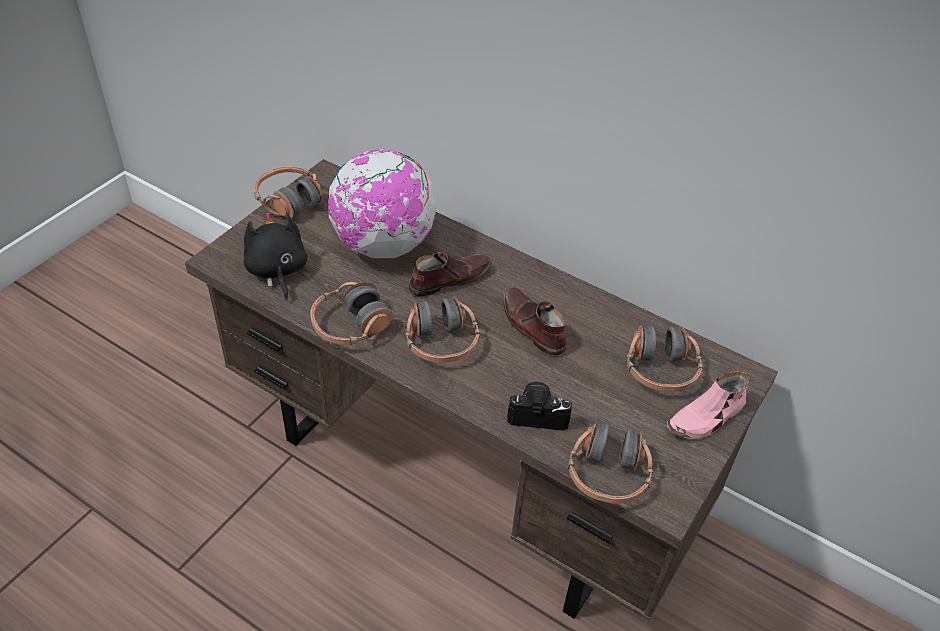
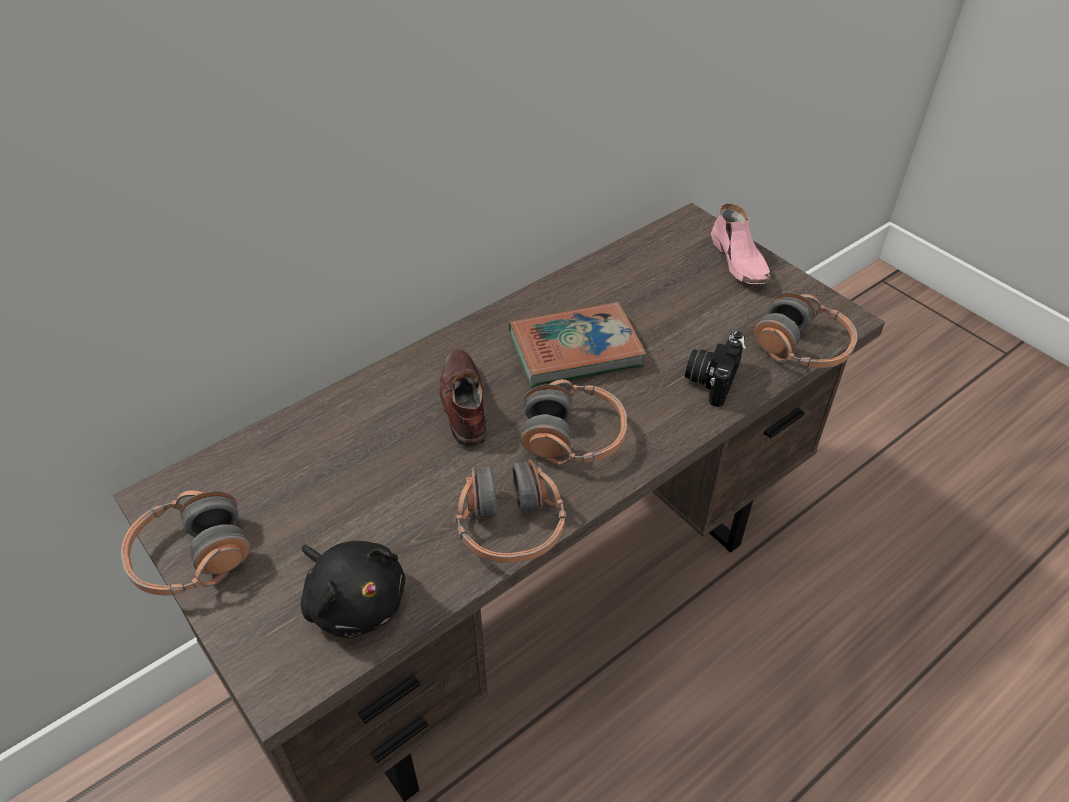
camera: 70 degrees left, 0 degrees up
black plush toy [243,213,307,300] -> black plush toy turned 135 degrees counterclockwise [301,541,405,638]
globe [328,149,437,258] -> none
brown shoe [503,288,566,356] -> book [509,302,646,388]
headphones [626,325,703,391] -> none

